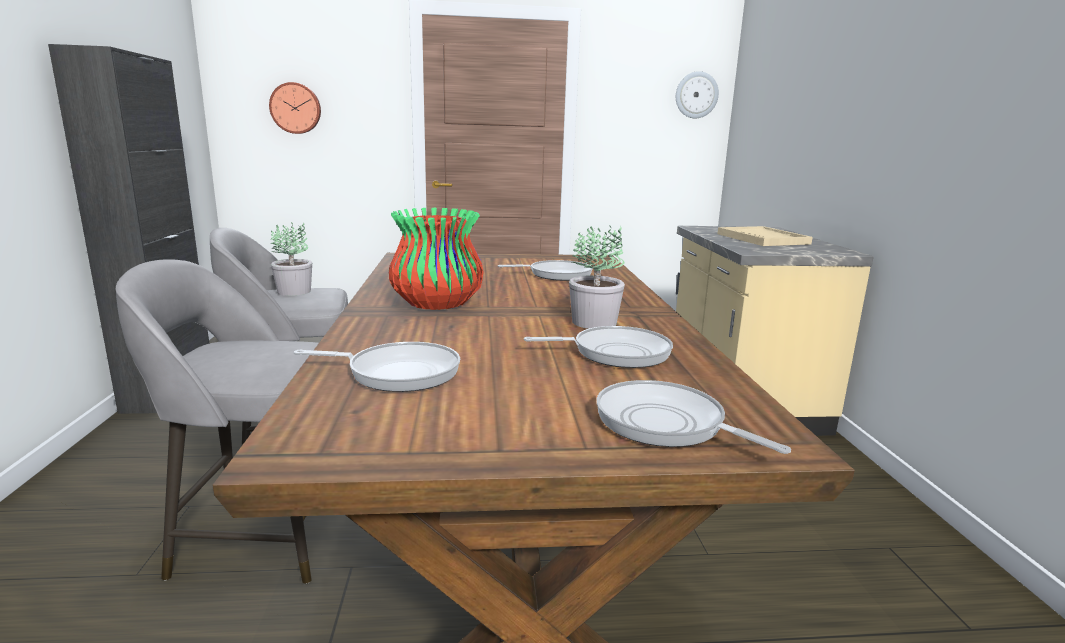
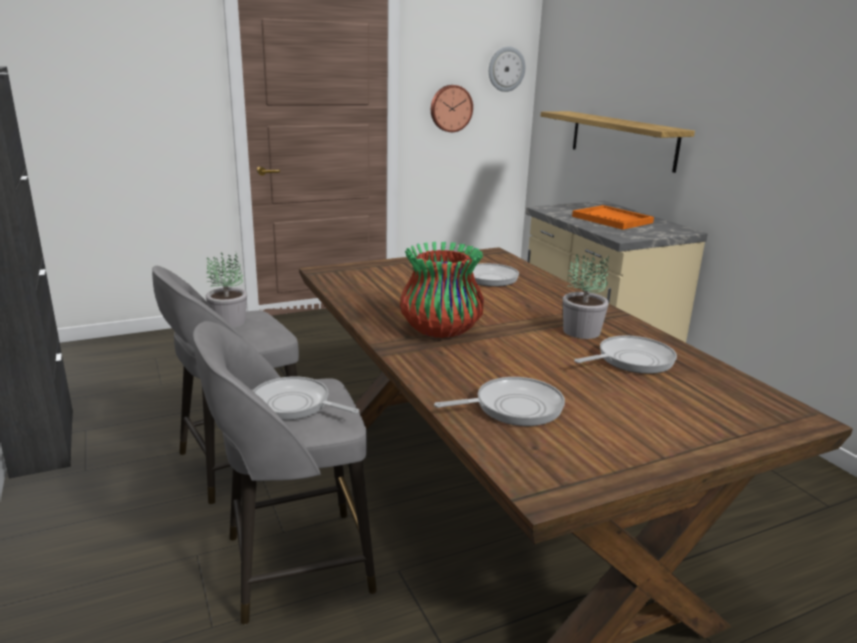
camera: 20 degrees left, 5 degrees up
wall clock [269,82,321,134] -> wall clock moved to [431,85,473,132]
frying pan [596,380,791,454] -> frying pan moved to [253,376,359,420]
beige tray [718,226,813,246] -> orange tray [572,205,654,230]
none -> shelf [541,111,695,173]

